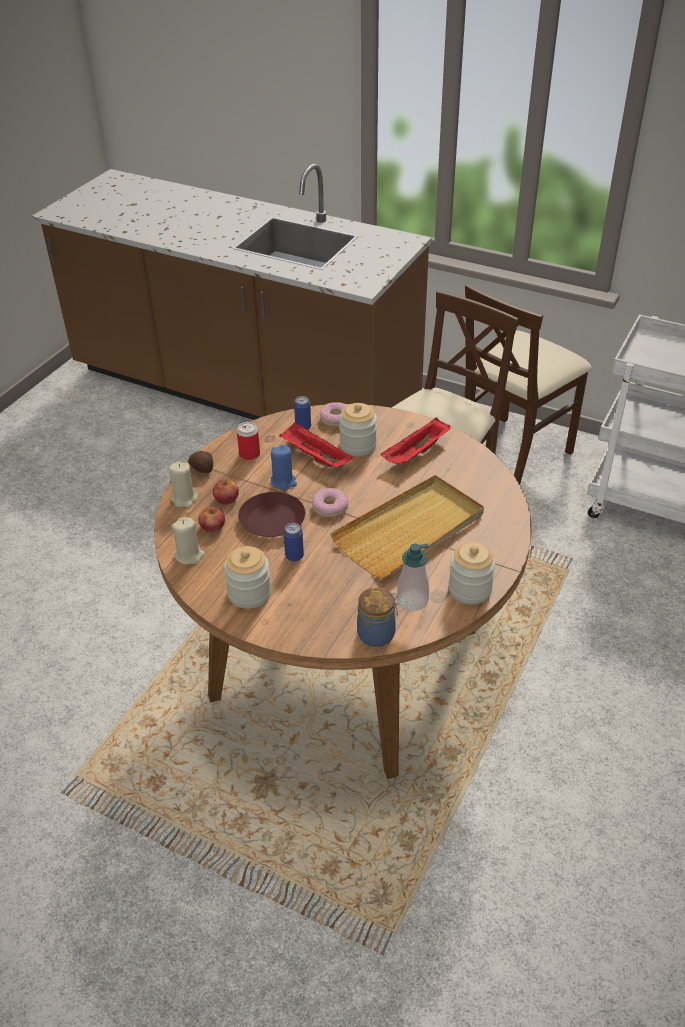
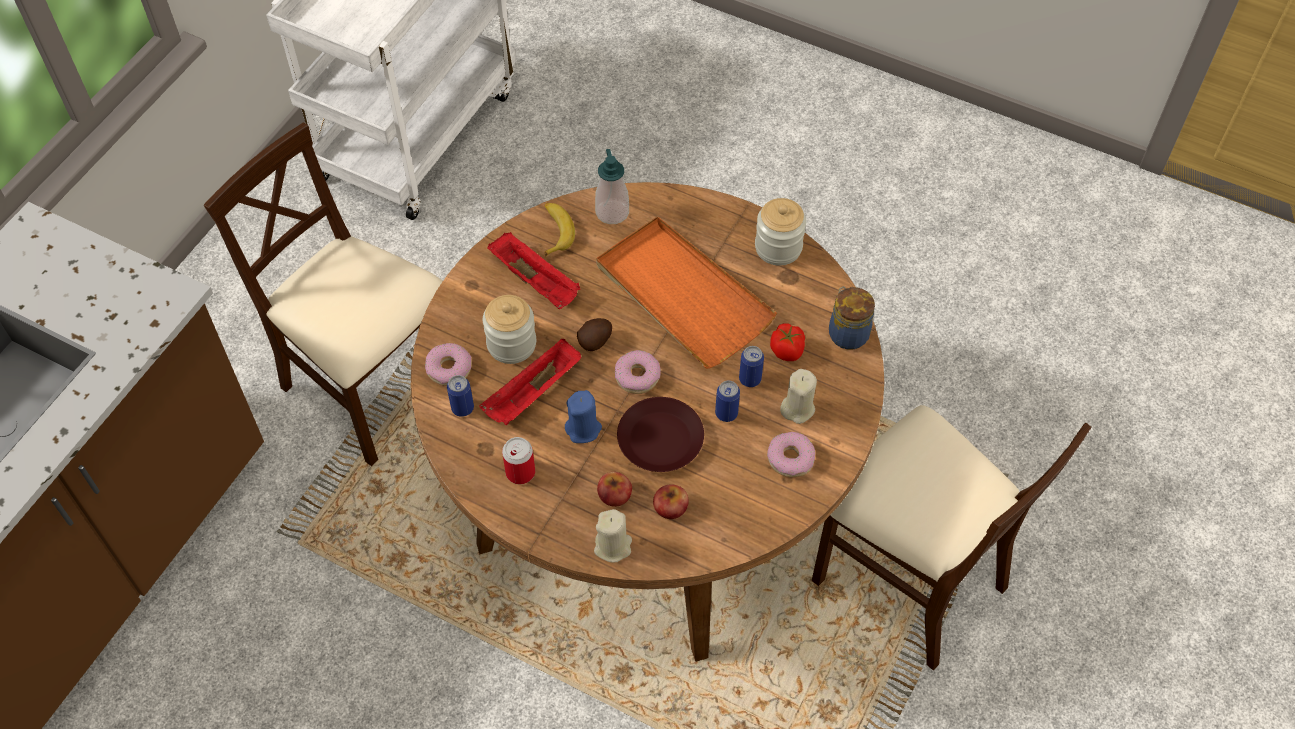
camera: 90 degrees left, 15 degrees up
beige candle [171,518,205,565] -> beige candle moved to [780,369,817,424]
potato [188,451,213,473] -> potato moved to [577,318,612,351]
jar [224,546,271,609] -> donut [767,432,815,477]
beige tray [330,475,484,579] -> orange tray [596,216,777,369]
soap dispenser [397,543,429,611] -> soap dispenser moved to [595,149,629,224]
beige chair [464,284,592,484] -> beige chair moved to [812,405,1091,670]
none -> banana [544,203,575,257]
none -> can [739,346,764,387]
none -> tomato [770,323,805,361]

